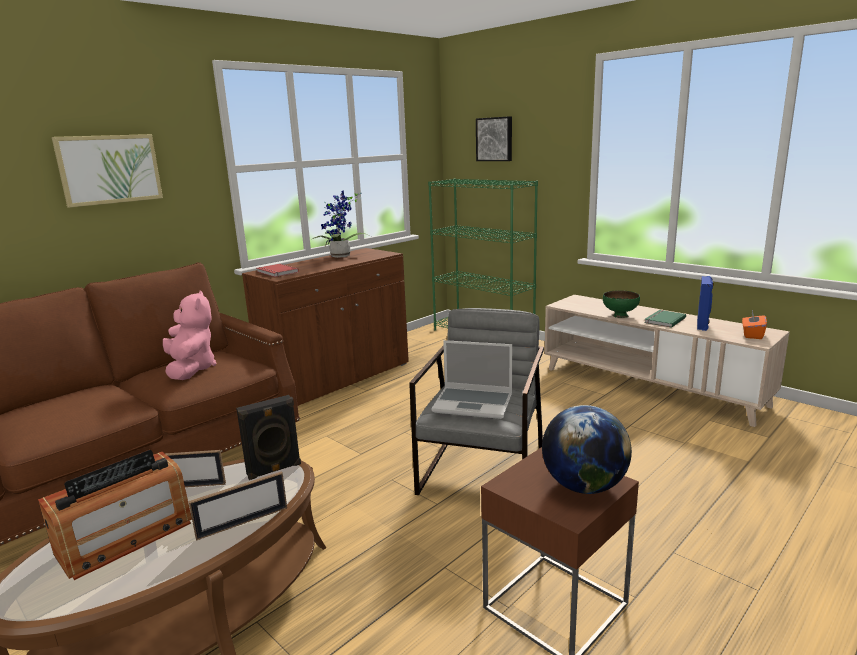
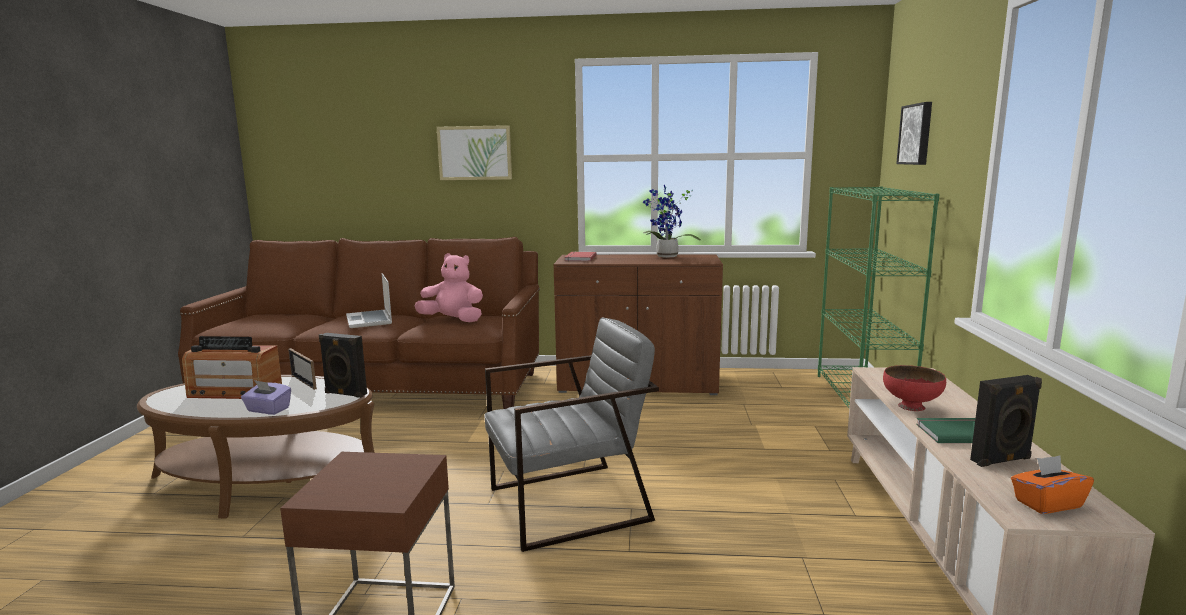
camera: 50 degrees right, 5 degrees down
pink plush toy [163,290,216,380] -> pink plush toy turned 105 degrees counterclockwise [414,253,483,322]
picture frame [189,471,287,541] -> purple tissue box [241,380,291,415]
laptop [432,340,512,419] -> laptop moved to [346,273,392,328]
globe [542,405,632,494] -> none
green bowl [603,290,640,318] -> red bowl [883,365,946,411]
blue speaker [697,276,714,331] -> black speaker [970,375,1042,467]

